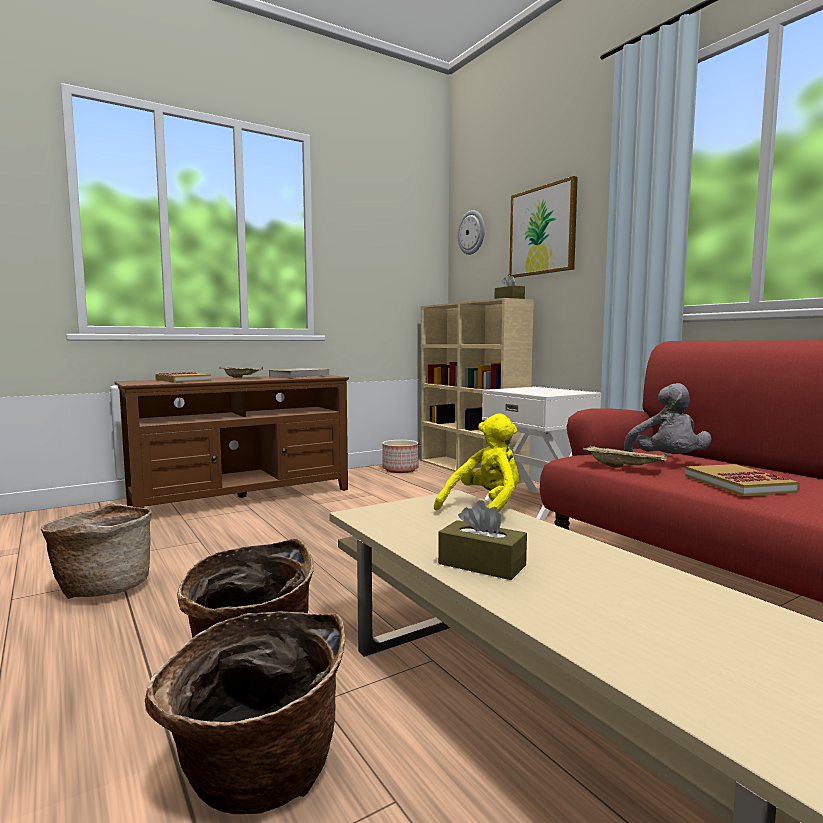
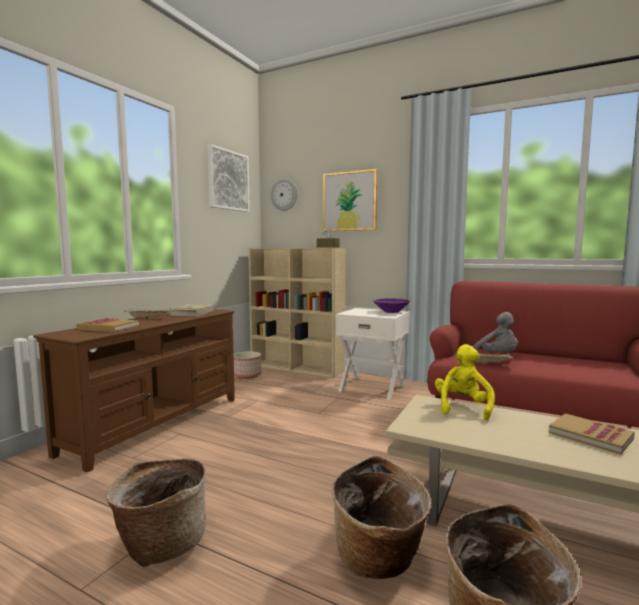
camera: 30 degrees left, 0 degrees up
brown tissue box [438,500,527,580] -> none
book [685,464,800,496] -> book moved to [548,413,635,455]
none -> picture [207,144,250,212]
none -> purple bowl [373,298,410,313]

